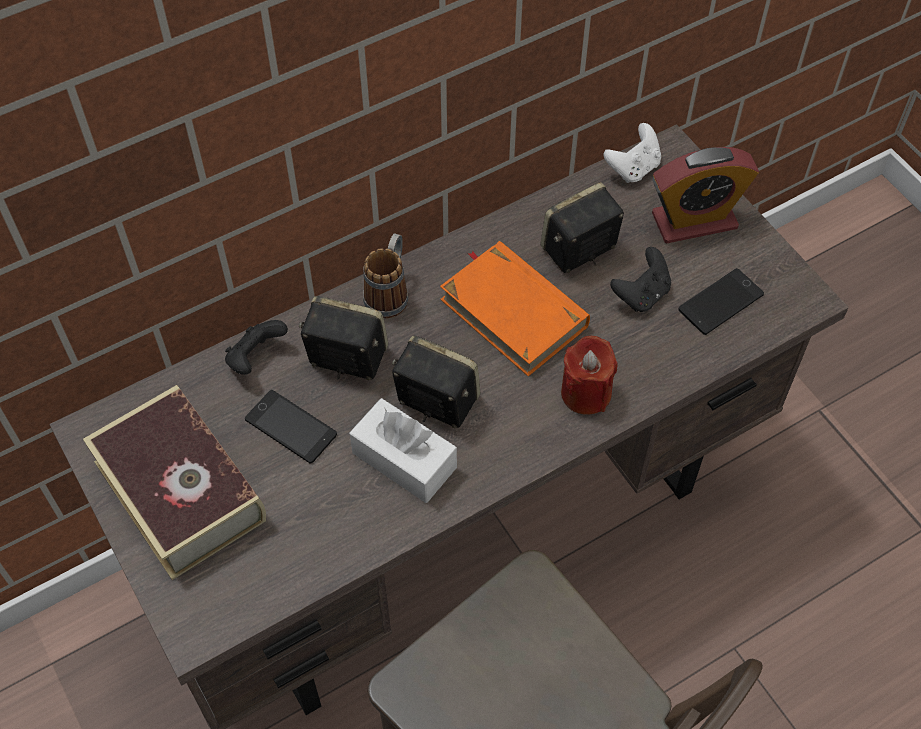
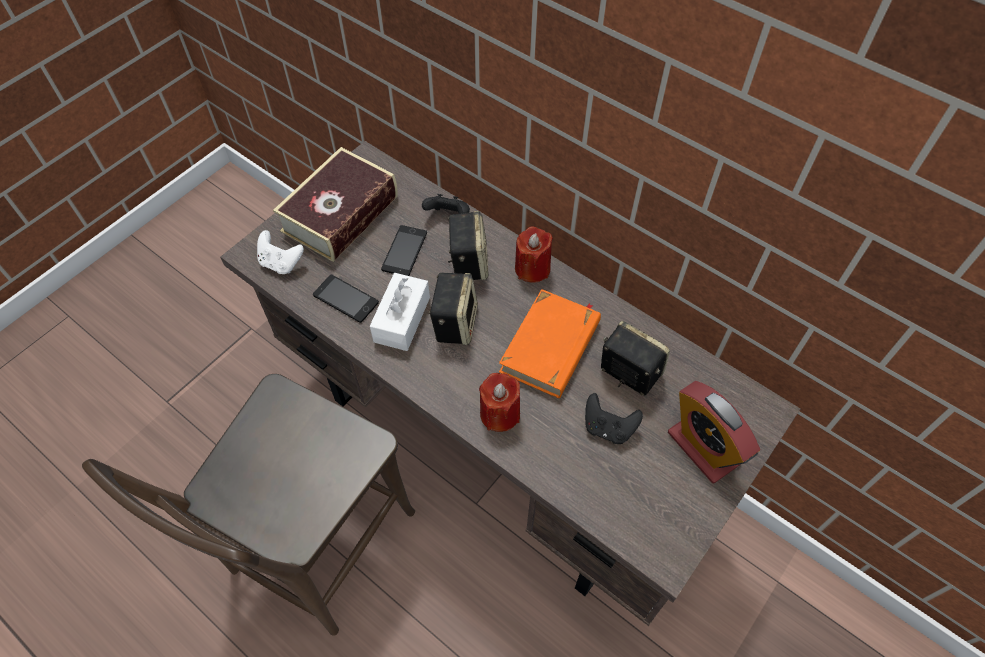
camera: 70 degrees right, 0 degrees up
mug [363,234,409,318] -> red candle [515,227,553,283]
white game controller [603,123,661,183] -> white game controller moved to [257,230,304,274]
phone [678,268,764,335] -> phone moved to [313,275,379,323]

